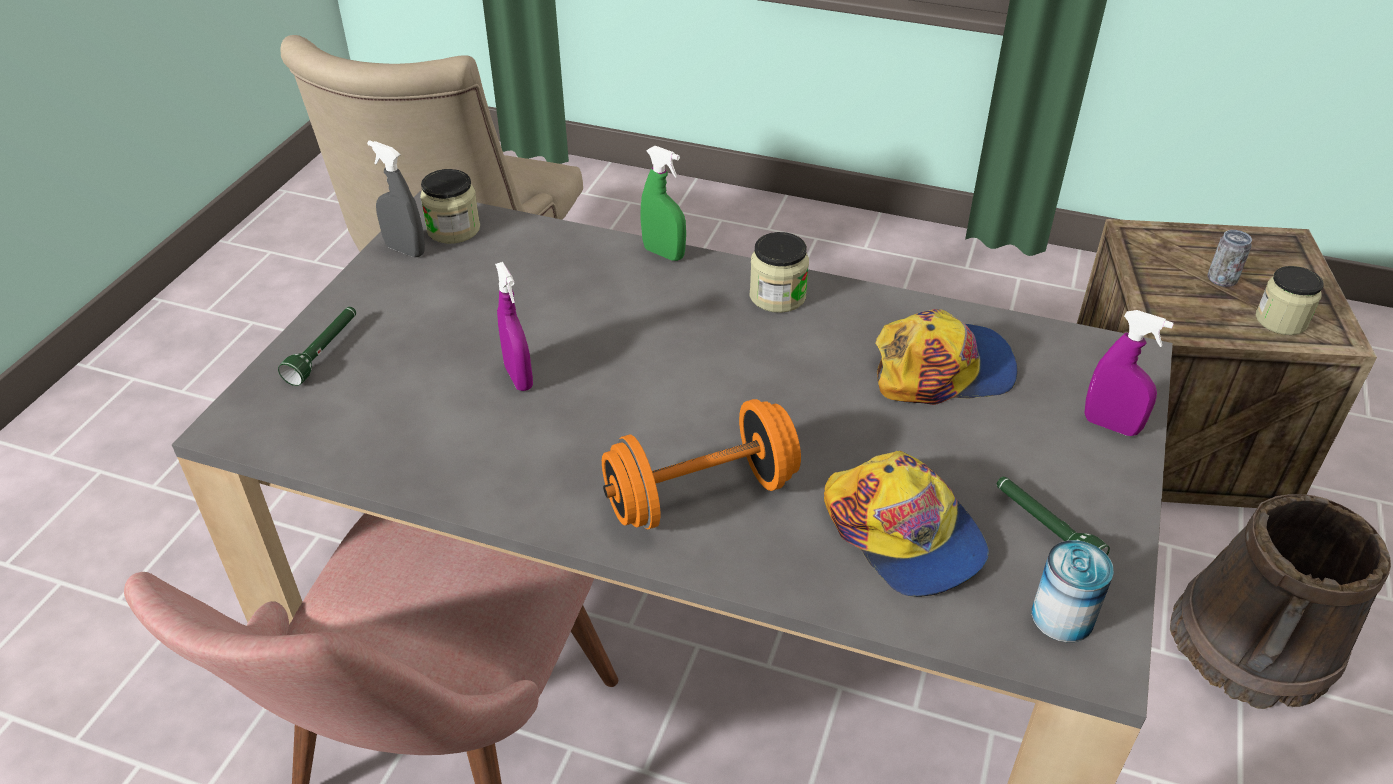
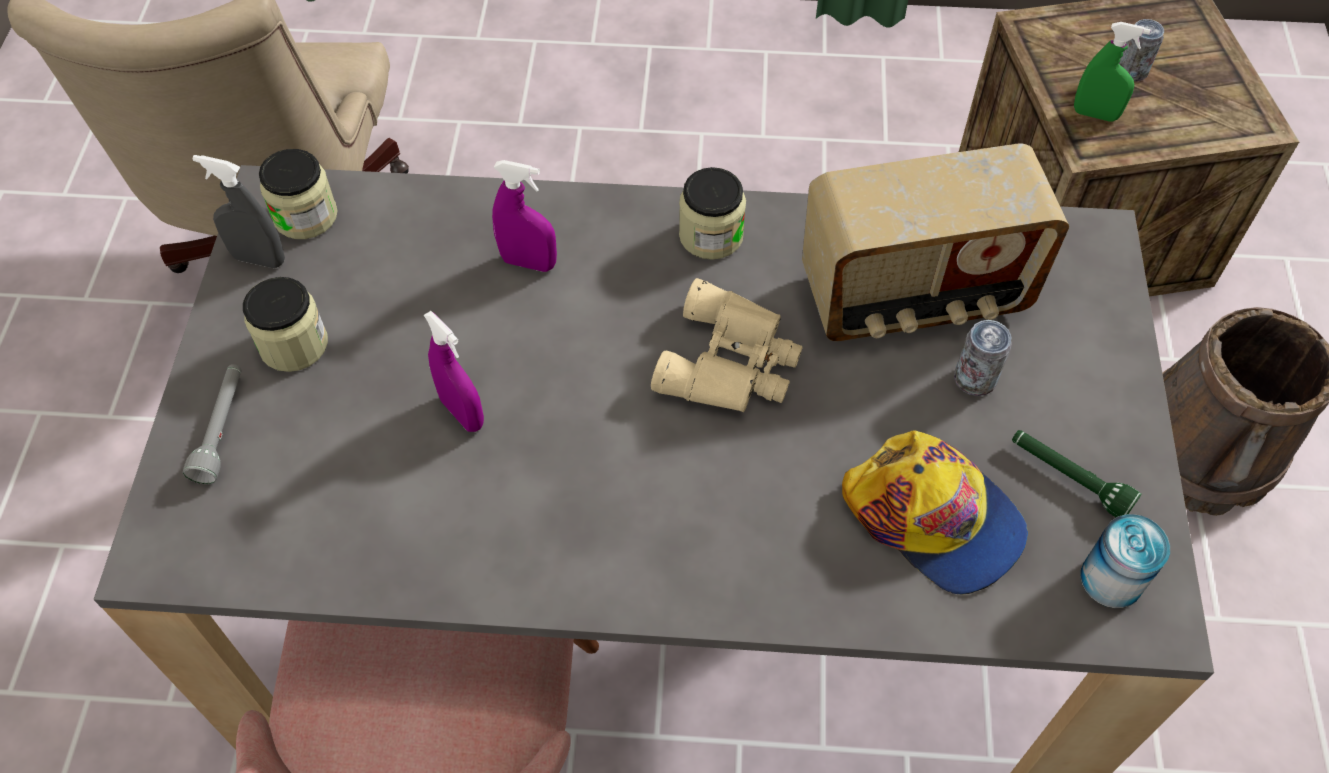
camera: 15 degrees left, 15 degrees up
green flashlight [278,307,356,386] -> grey flashlight [183,364,241,485]
orange dumbbell [602,399,801,530] -> none
green spray bottle [641,146,686,261] -> green spray bottle moved to [1074,22,1151,121]
cap [875,309,1017,405] -> radio [802,143,1069,341]
purple spray bottle [1084,310,1174,436] -> purple spray bottle moved to [492,160,557,272]
jar [1256,266,1324,335] -> jar moved to [243,277,328,372]
none -> beige binoculars [651,278,803,412]
none -> can [954,320,1012,396]

